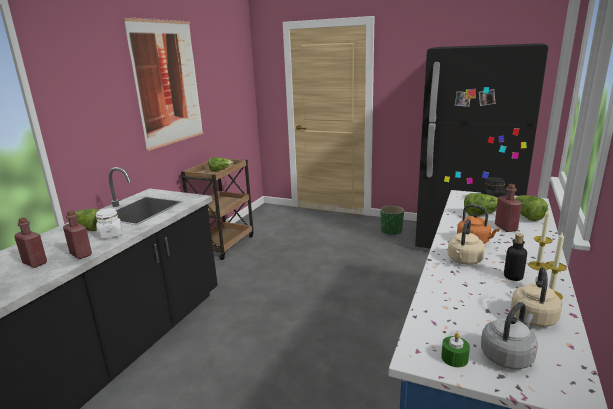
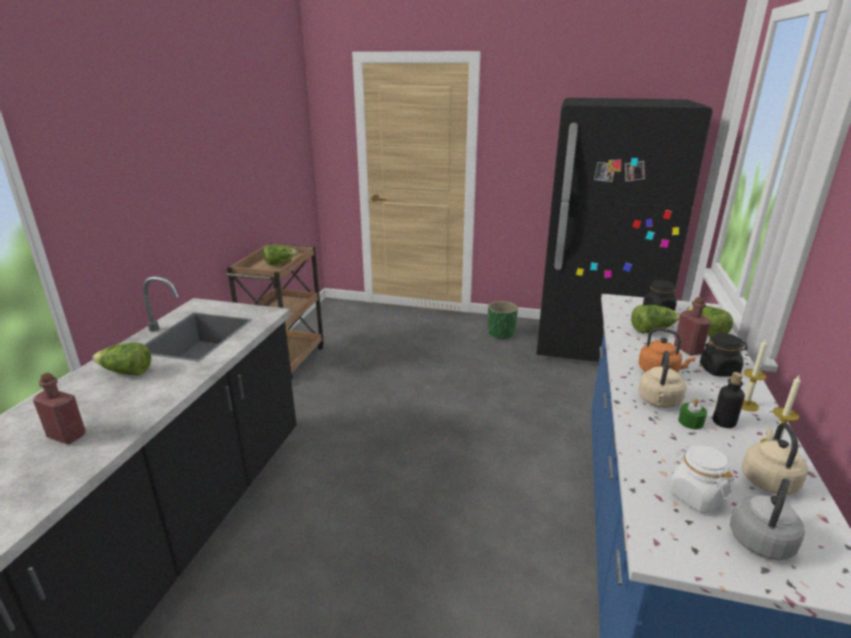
camera: 10 degrees left, 5 degrees up
red bottle [63,210,92,259] -> none
white jar [96,208,122,239] -> white jar moved to [669,445,734,513]
picture [123,18,204,151] -> none
green candle [441,333,470,367] -> green candle moved to [678,398,707,429]
none -> black jar [700,333,748,377]

